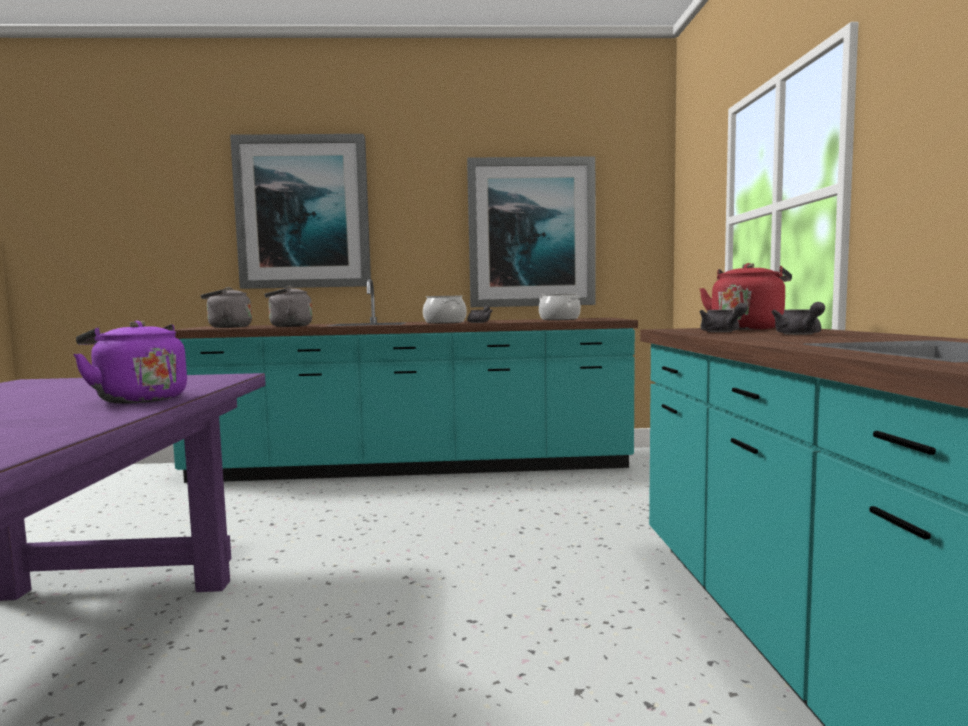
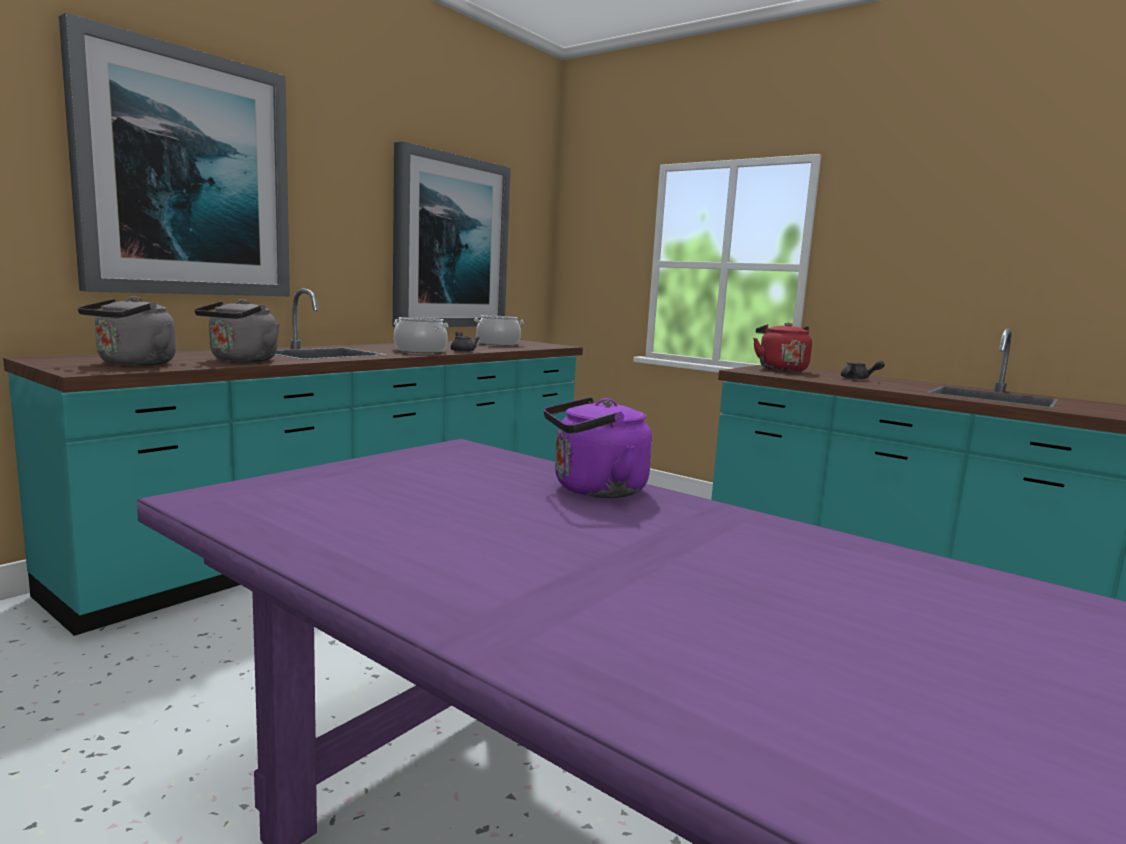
camera: 50 degrees left, 5 degrees up
grey teapot [699,303,747,332] -> none

